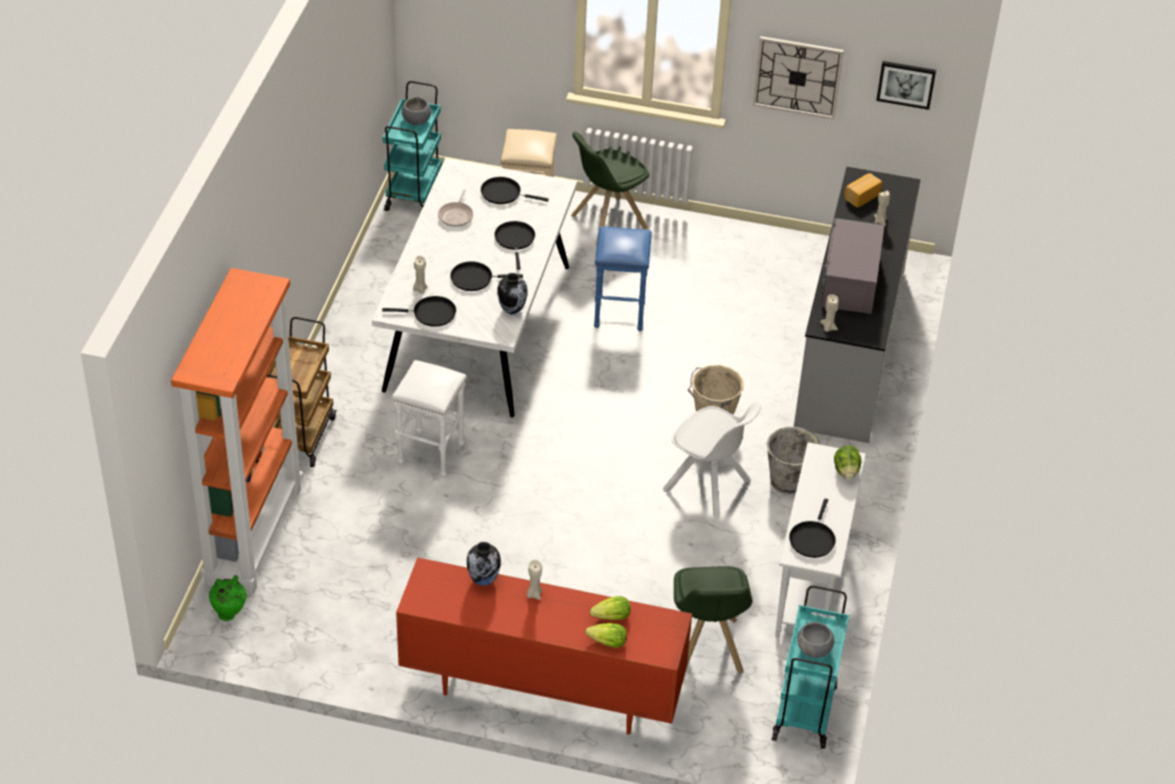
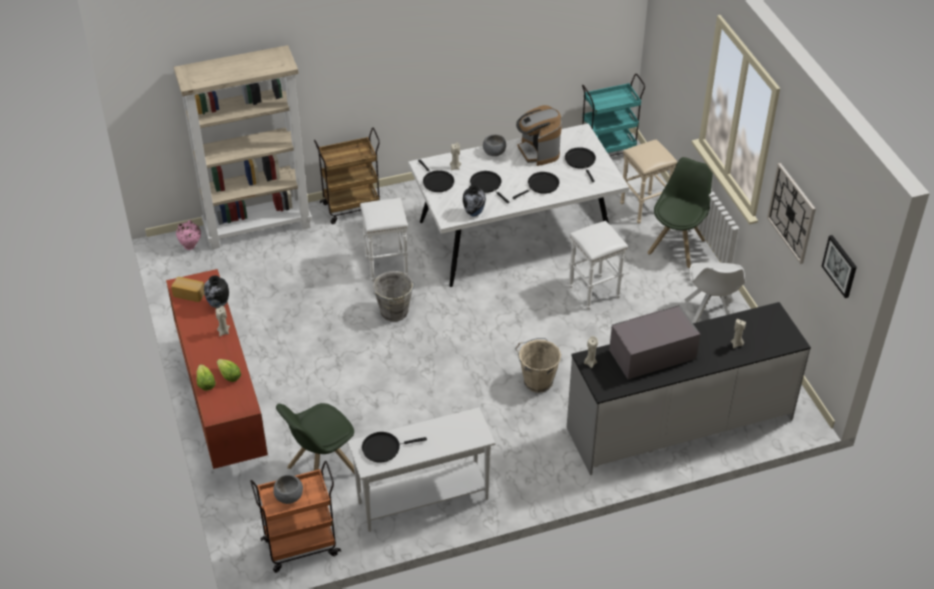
camera: 60 degrees right, 0 degrees up
orange bookcase [171,268,303,596] -> beige bookcase [174,45,312,249]
green vase [209,575,247,621] -> pink vase [176,220,201,250]
grey bowl [402,97,431,125] -> grey bowl moved to [483,134,506,156]
frying pan [438,190,473,227] -> coffee machine [516,105,562,166]
green chair [571,132,649,245] -> green chair turned 90 degrees clockwise [647,157,713,268]
blue stool [594,227,652,331] -> white stool [569,221,628,310]
white chair [663,401,761,518] -> white chair moved to [685,262,746,323]
grey bucket [766,427,822,494] -> grey bucket moved to [373,271,415,322]
turquoise cart [772,586,849,749] -> orange cart [250,461,341,573]
lettuce [834,445,862,480] -> none
bread [845,173,882,208] -> bread moved to [171,277,204,302]

